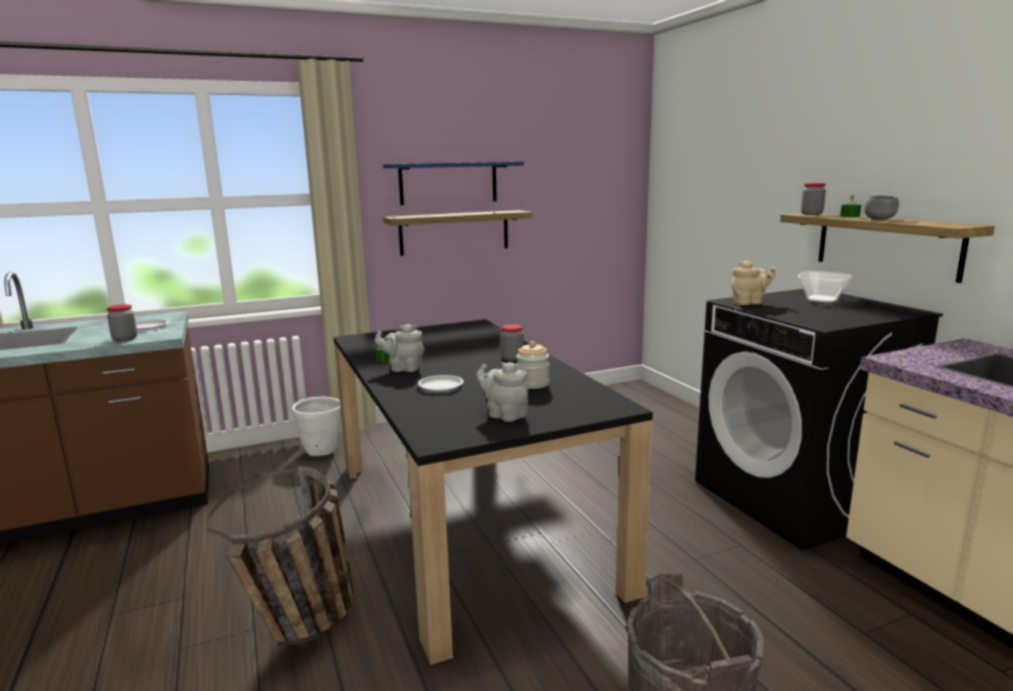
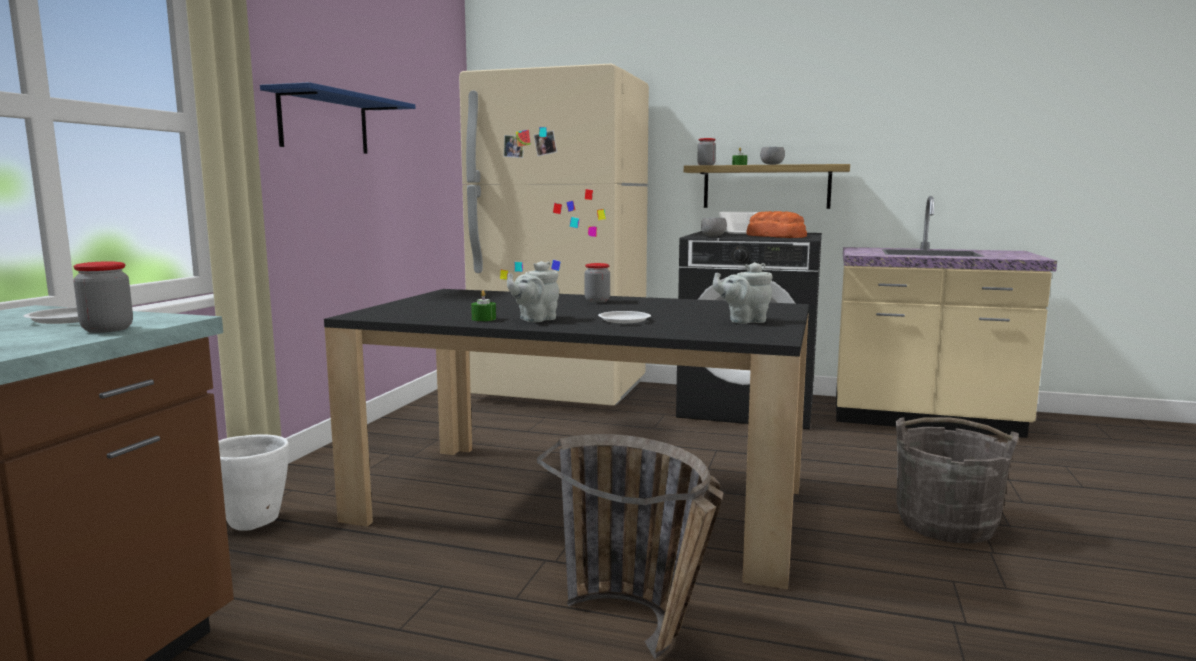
camera: 50 degrees left, 5 degrees down
shelf [383,210,532,256] -> none
jar [516,341,549,389] -> none
beige teapot [732,261,776,305] -> grey bowl [701,217,727,237]
none -> beige fridge [459,63,649,406]
none -> bread [746,211,807,238]

